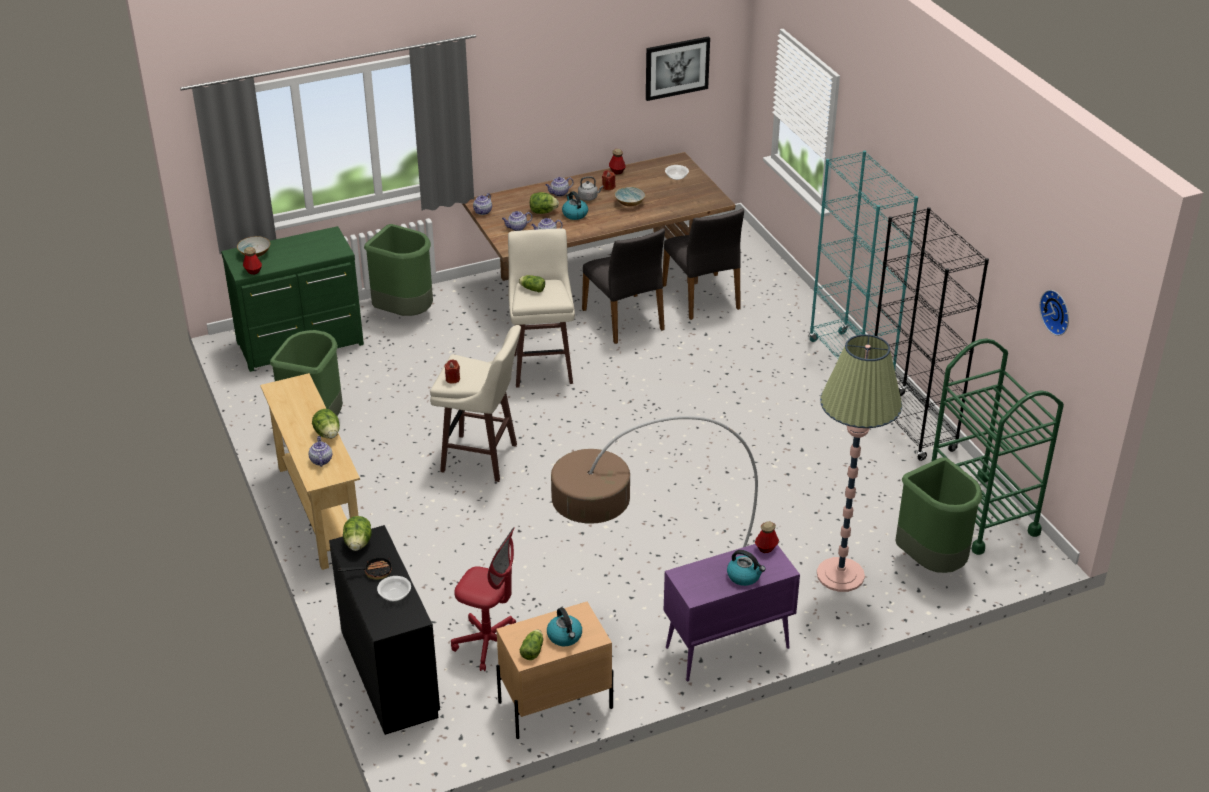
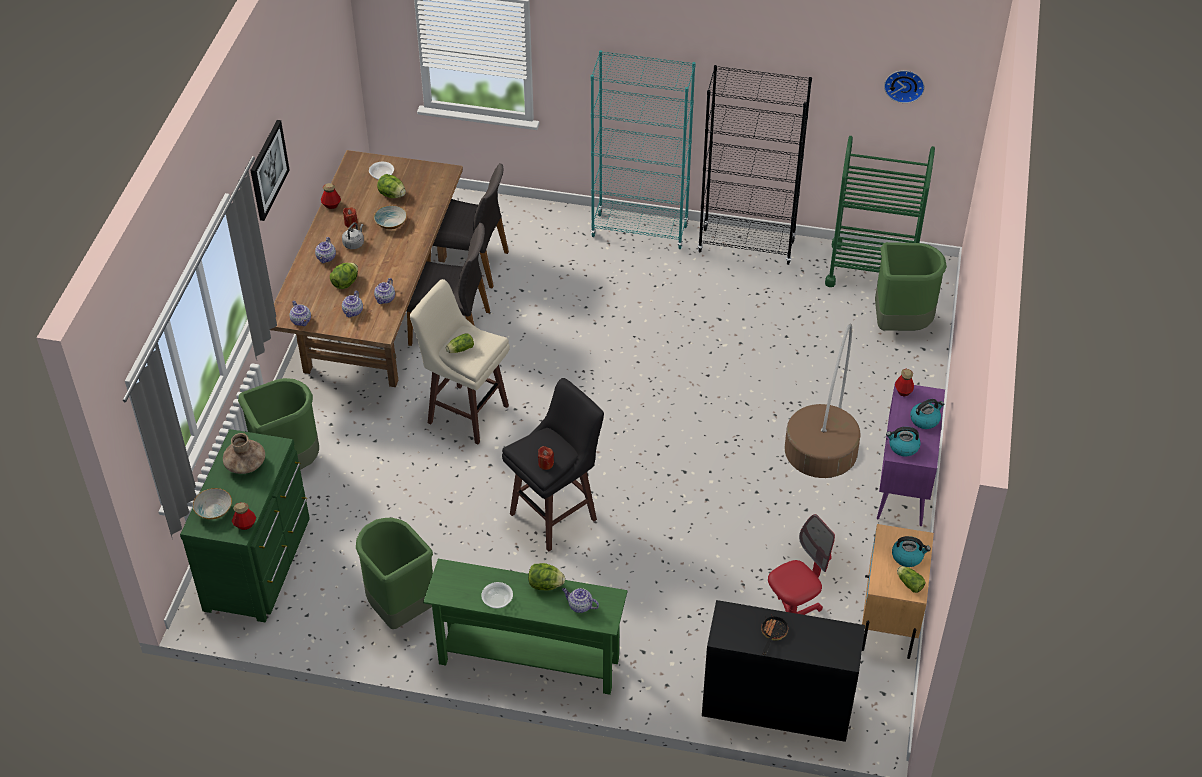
camera: 55 degrees left, 10 degrees up
beige console table [260,373,360,570] -> green console table [423,559,628,695]
lettuce [343,516,372,551] -> lettuce moved to [377,174,406,198]
bowl [377,576,411,601] -> bowl moved to [481,582,513,609]
beige stool [430,325,521,482] -> black stool [502,378,604,552]
kettle [562,191,588,220] -> kettle moved to [886,427,921,456]
picture [646,36,710,101] -> picture moved to [250,120,290,221]
floor lamp [817,334,902,592] -> none
none -> brown vase [223,433,265,474]

